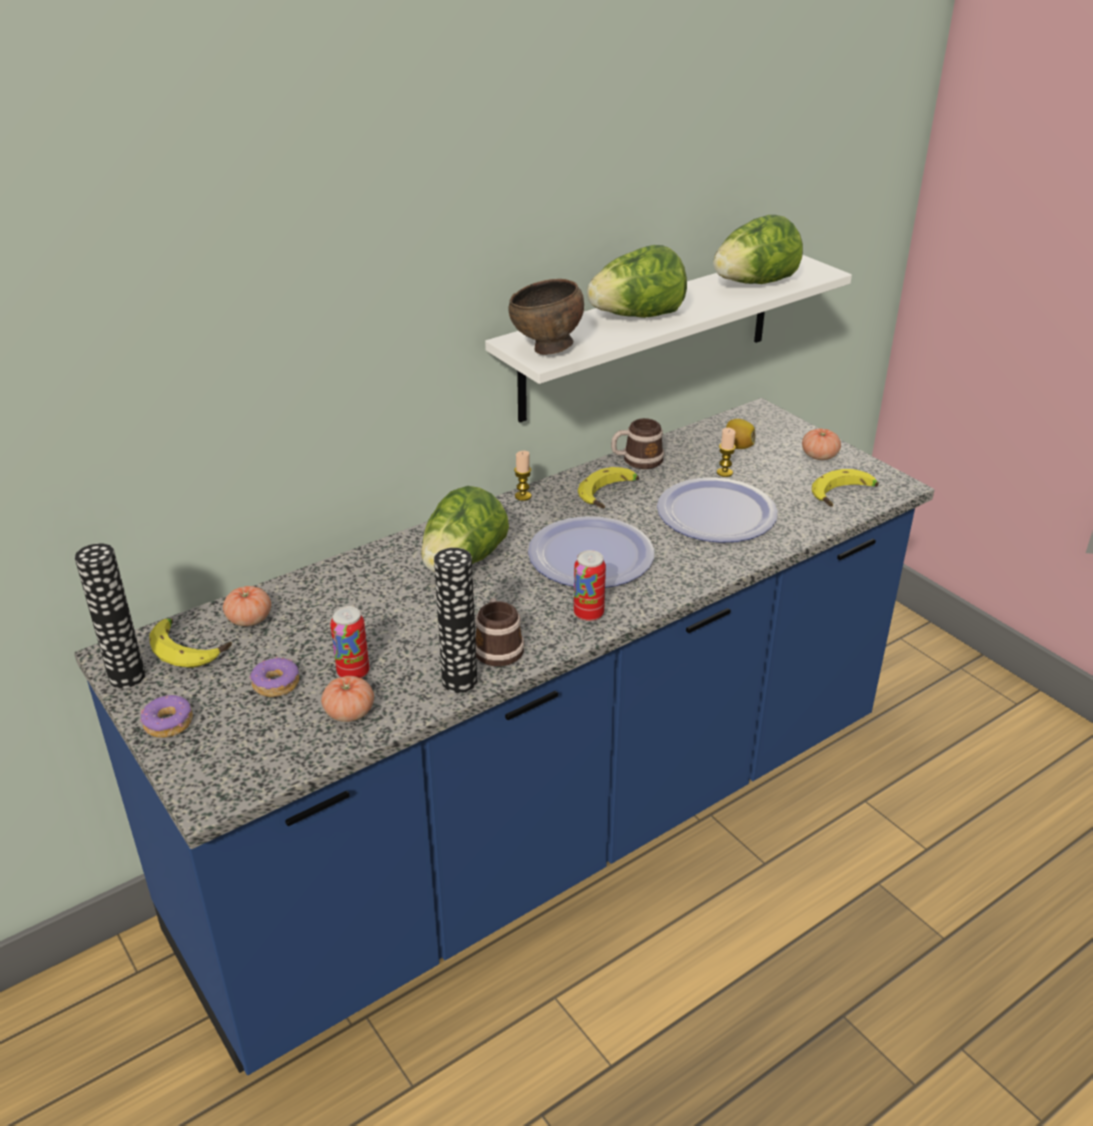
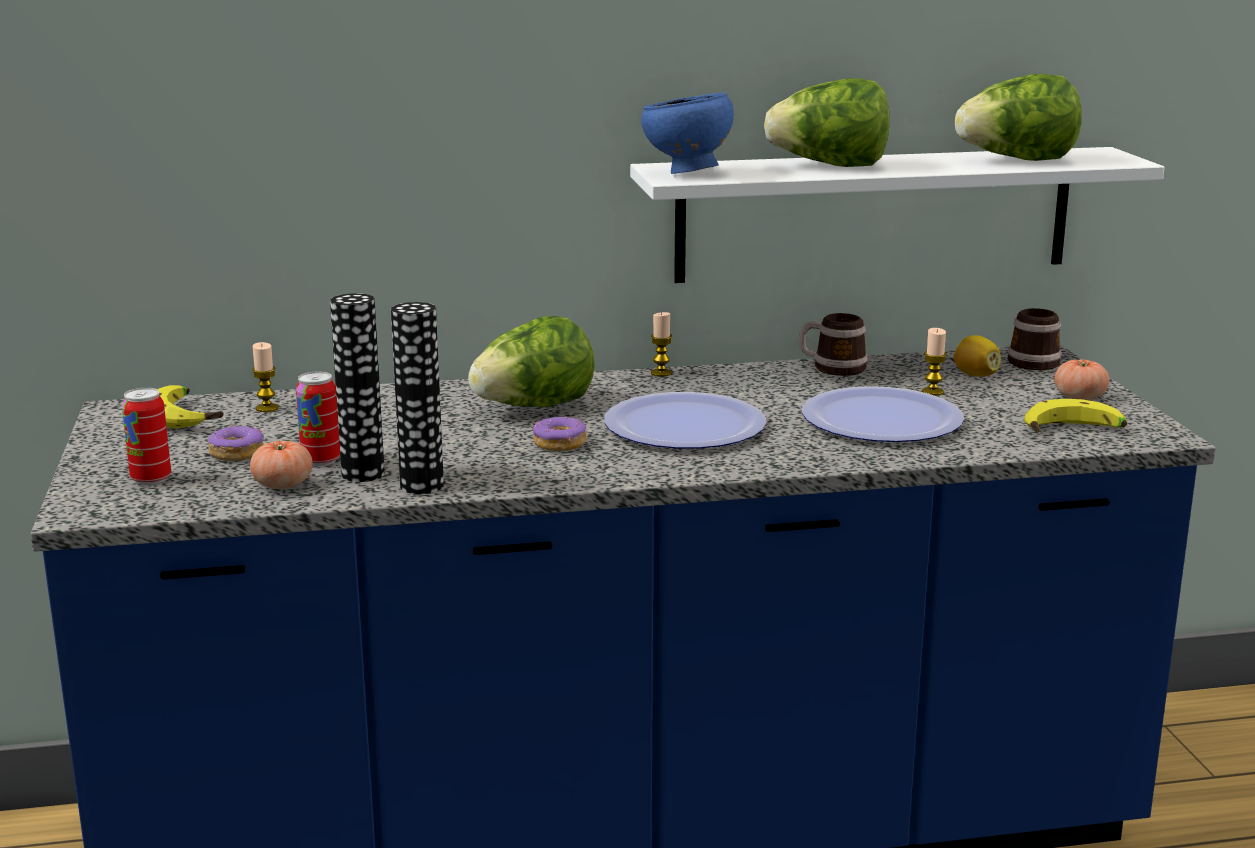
camera: 25 degrees right, 15 degrees down
vase [75,543,145,688] -> vase moved to [330,293,385,482]
donut [140,695,193,738] -> donut moved to [532,417,587,451]
tomato [223,586,271,626] -> candle [252,342,279,412]
mug [475,598,524,667] -> mug moved to [1008,308,1062,370]
brown bowl [508,279,584,355] -> blue bowl [641,93,734,174]
can [574,550,606,622] -> can moved to [122,388,171,485]
banana [578,467,639,508] -> none

